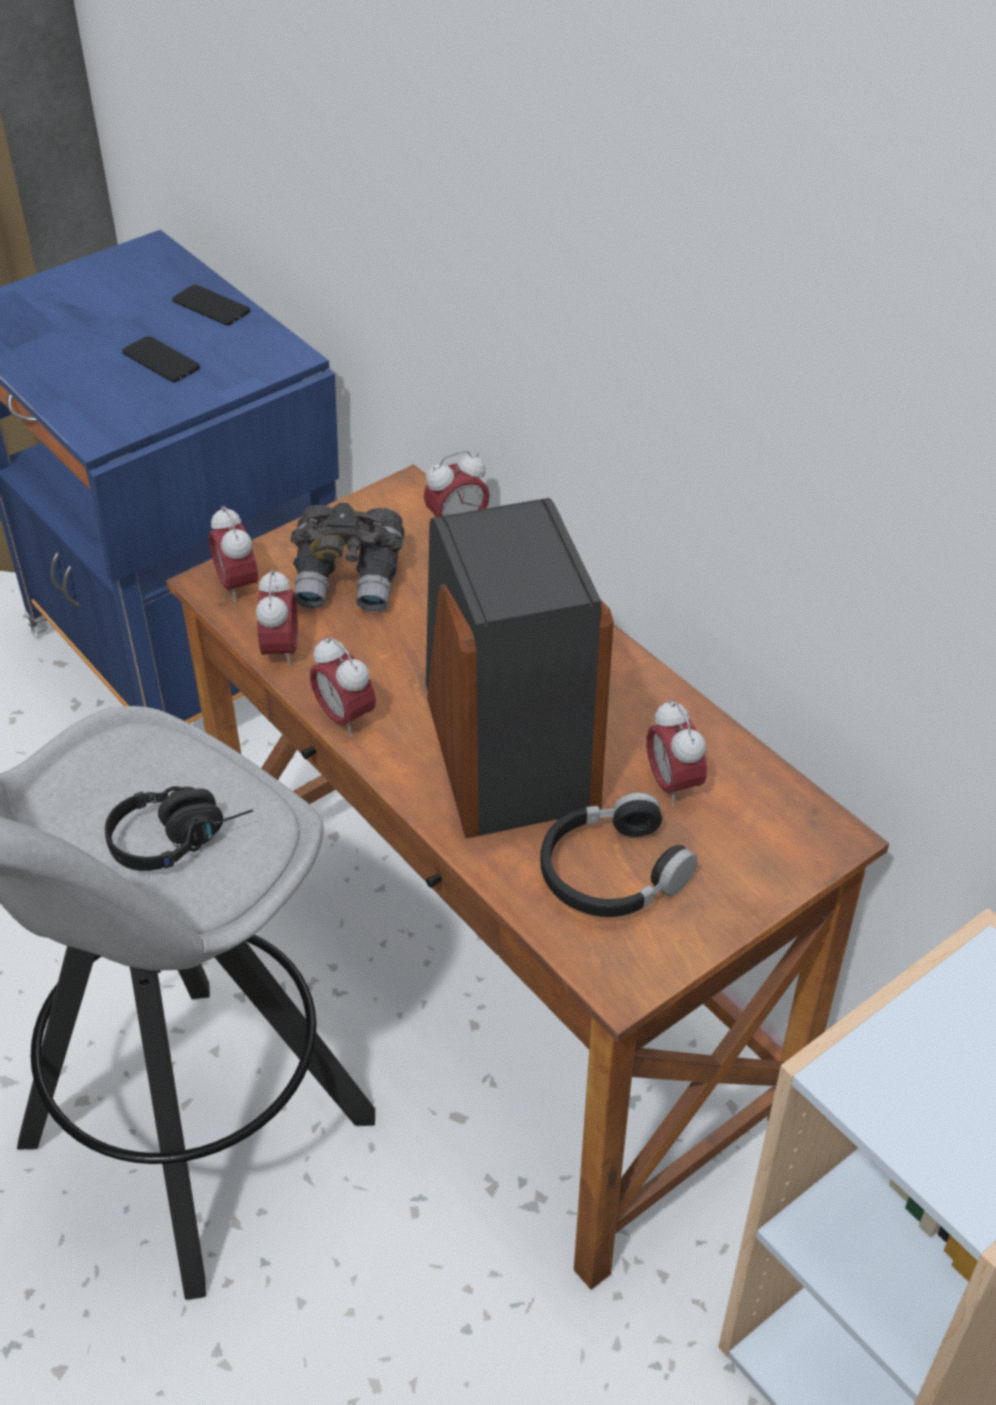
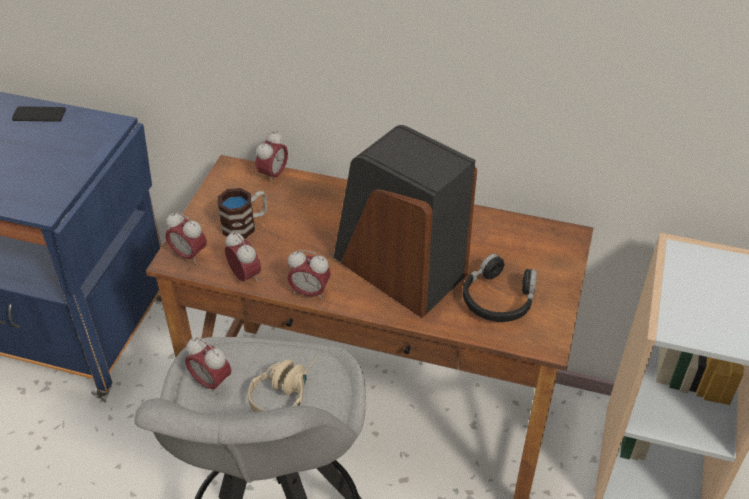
camera: 35 degrees left, 0 degrees up
black headphones [105,786,253,871] -> beige headphones [248,357,317,412]
phone [122,336,200,382] -> none
grey binoculars [290,503,404,612] -> mug [218,188,267,239]
alarm clock [646,699,707,806] -> alarm clock moved to [185,337,231,395]

